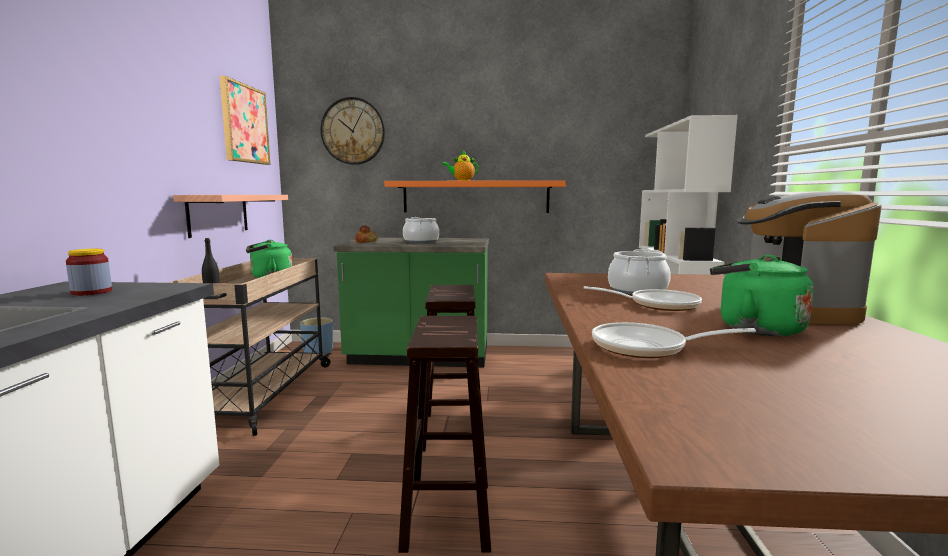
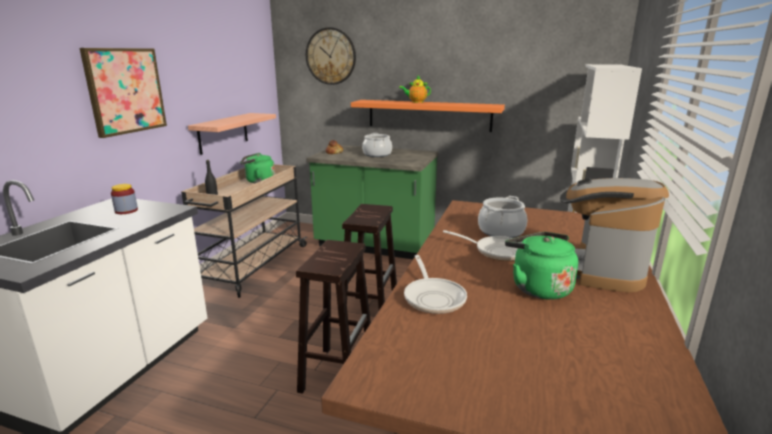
camera: 15 degrees right, 10 degrees up
picture [220,76,271,165] -> picture moved to [79,48,167,138]
blue planter [300,318,333,354] -> none
frying pan [592,322,756,358] -> frying pan turned 120 degrees counterclockwise [404,255,467,314]

